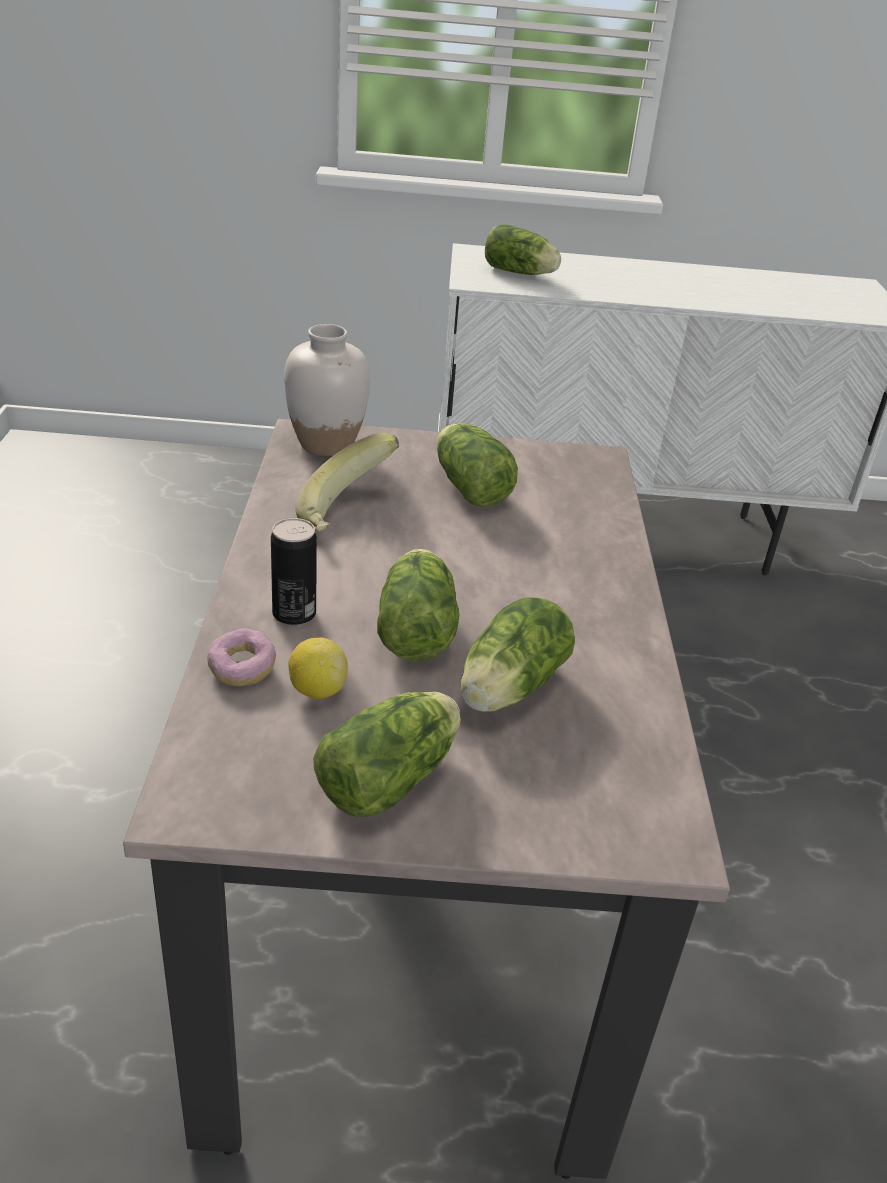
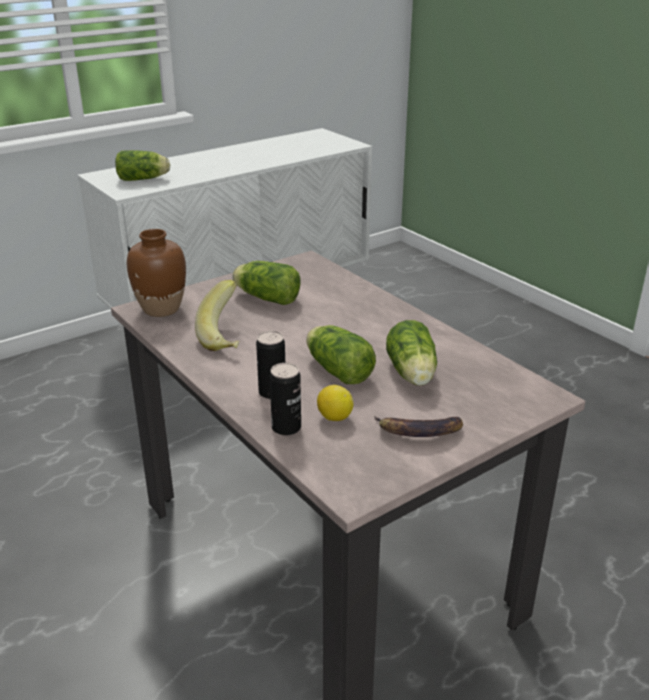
camera: 35 degrees left, 5 degrees down
donut [207,628,276,686] -> can [270,363,301,436]
white vase [284,324,370,456] -> brown vase [127,229,186,317]
lettuce [313,692,461,817] -> banana [374,416,463,437]

